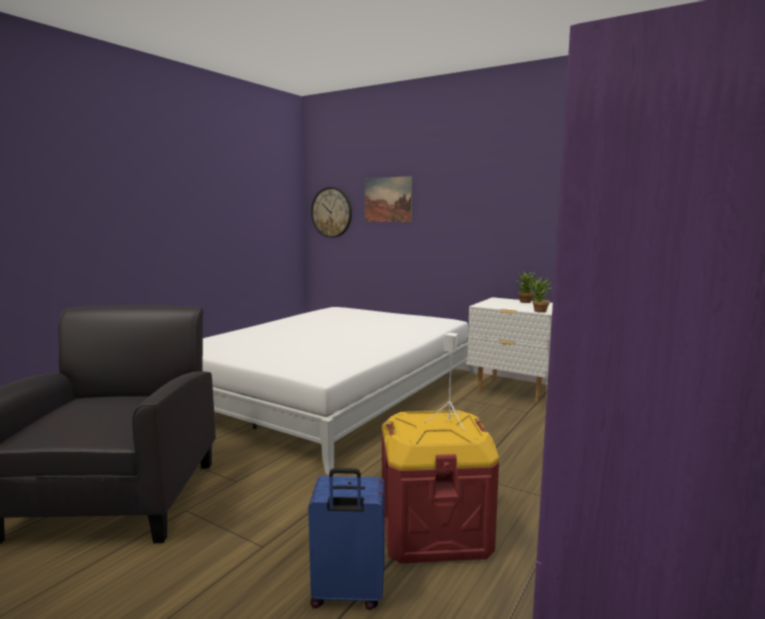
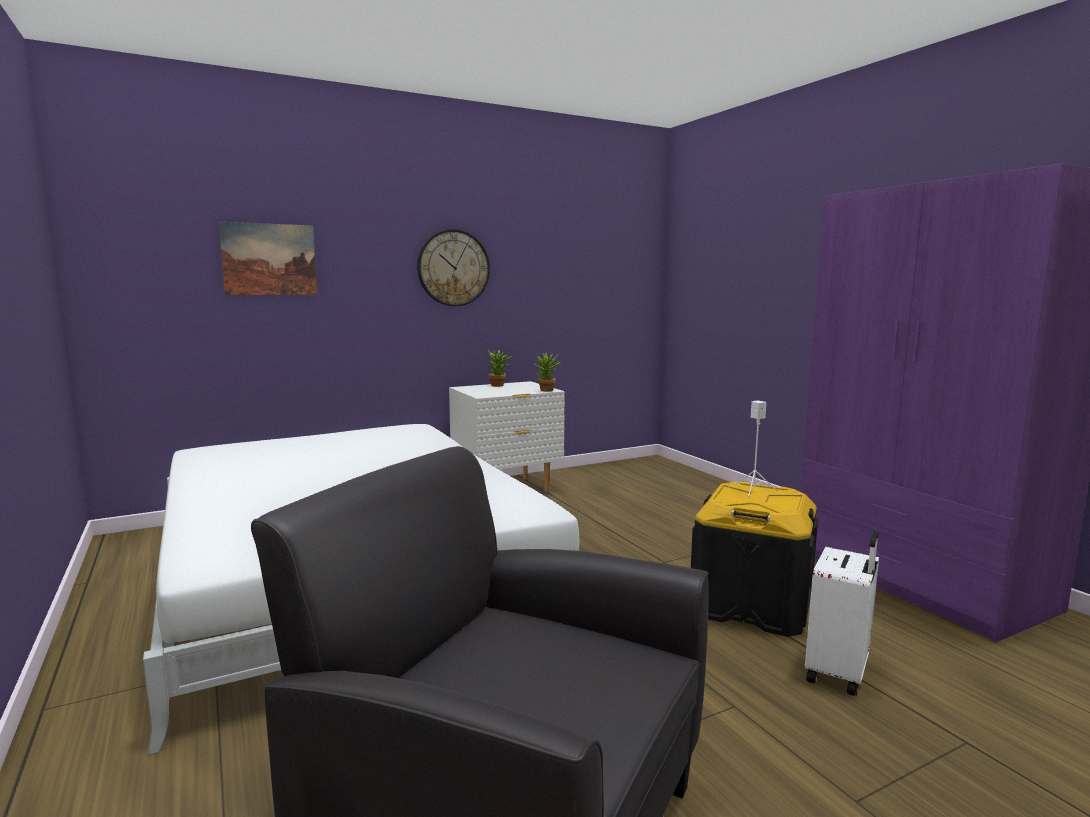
camera: 60 degrees left, 0 degrees up
blue suitcase [308,468,385,610] -> white suitcase [805,531,879,696]
wall clock [311,187,352,238] -> wall clock moved to [417,229,490,306]
red storage box [382,410,500,563] -> black storage box [691,482,818,637]

